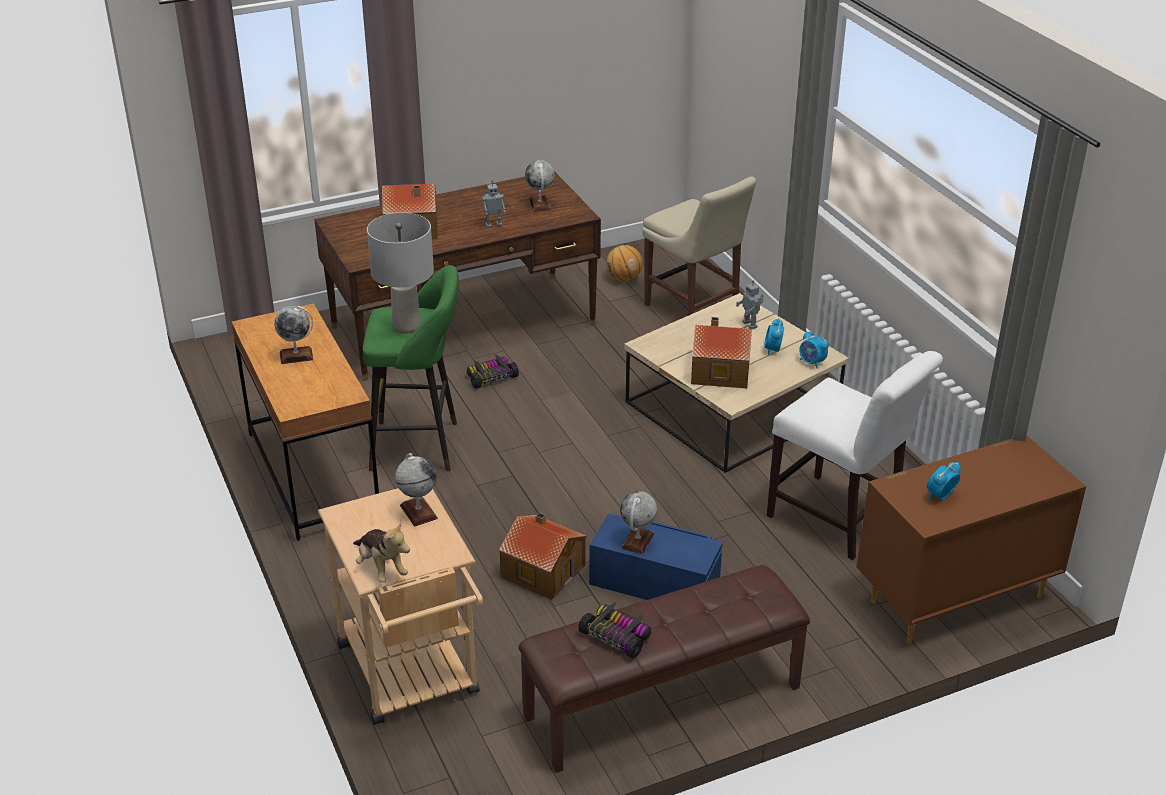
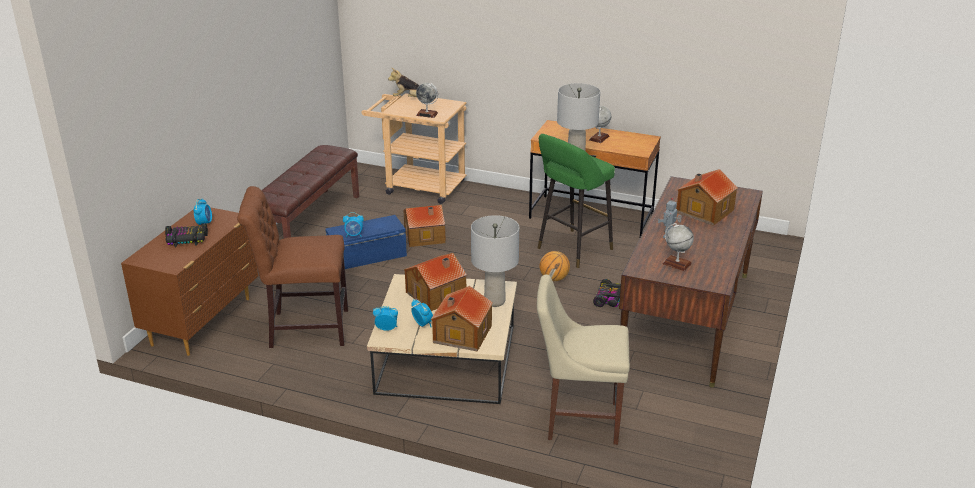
camera: 135 degrees right, 5 degrees down
toy car [578,602,651,658] -> toy car moved to [165,223,208,248]
basketball [606,245,643,281] -> basketball moved to [539,251,570,281]
globe [620,491,657,554] -> none
toy robot [736,281,764,329] -> toy house [431,286,493,352]
white chair [767,351,943,560] -> brown chair [237,186,348,348]
none -> alarm clock [343,212,364,237]
none -> grey table lamp [471,215,519,307]

